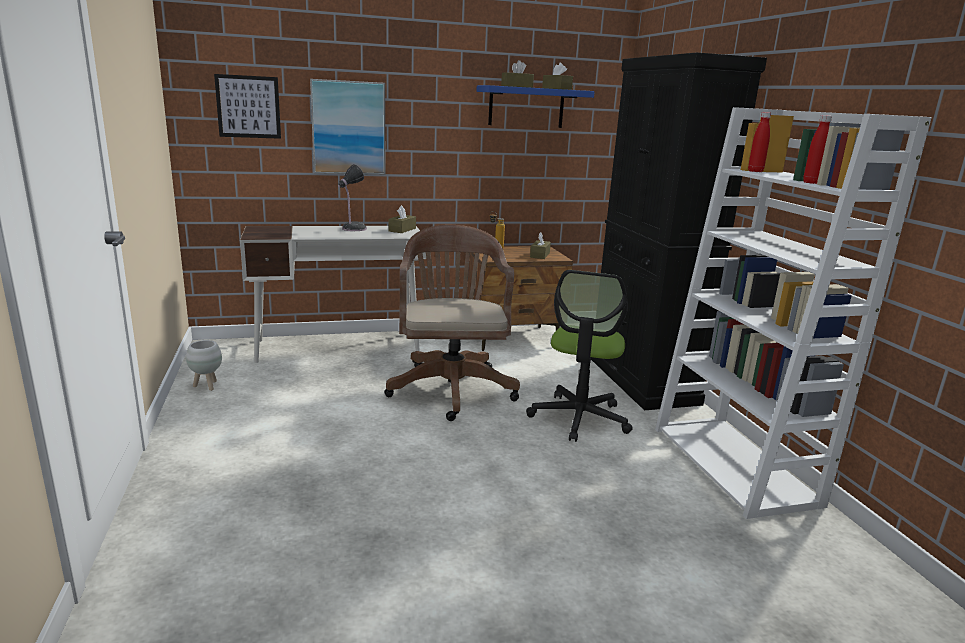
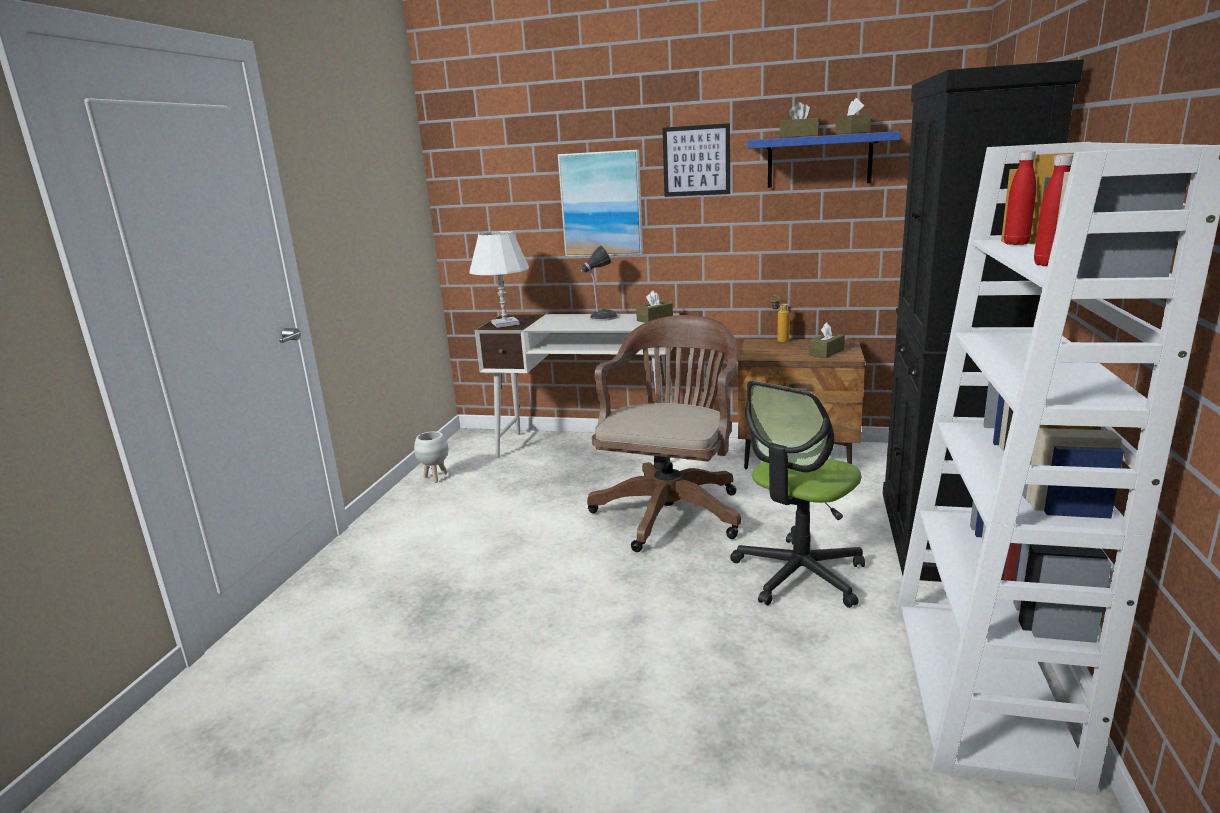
camera: 30 degrees right, 0 degrees up
picture [214,74,281,139] -> picture moved to [662,123,730,197]
none -> white table lamp [469,231,529,328]

